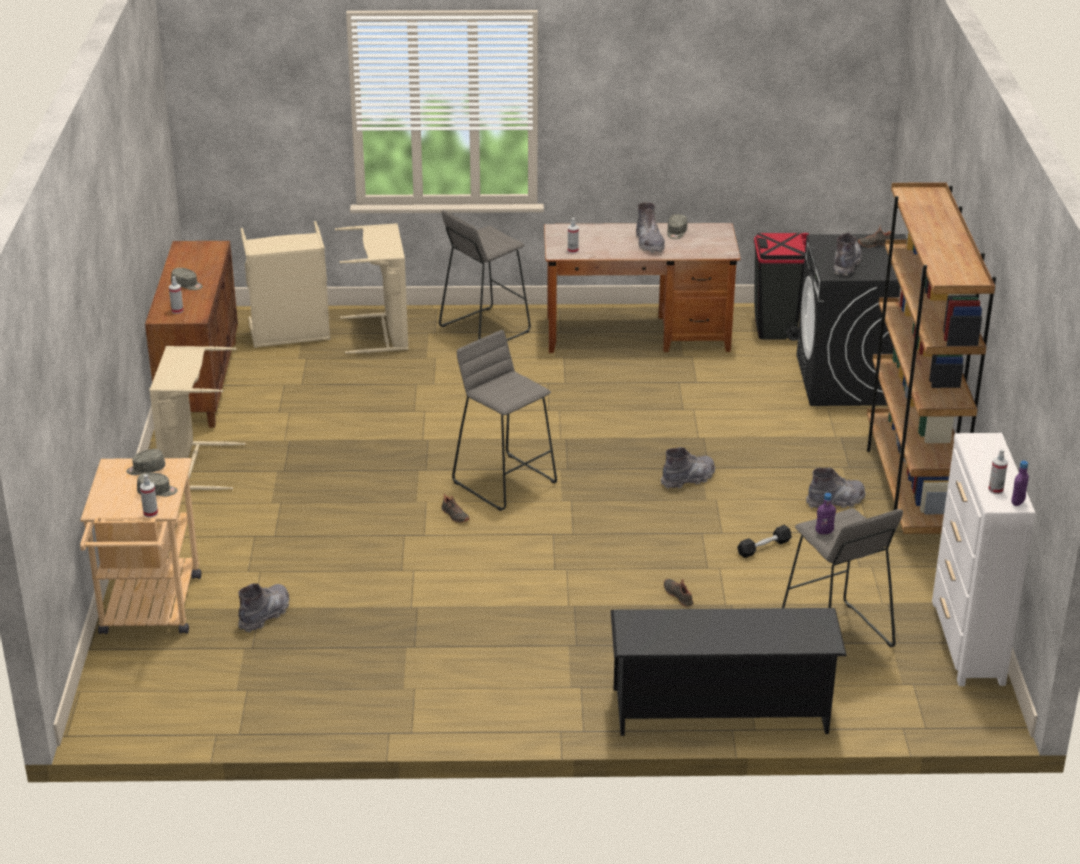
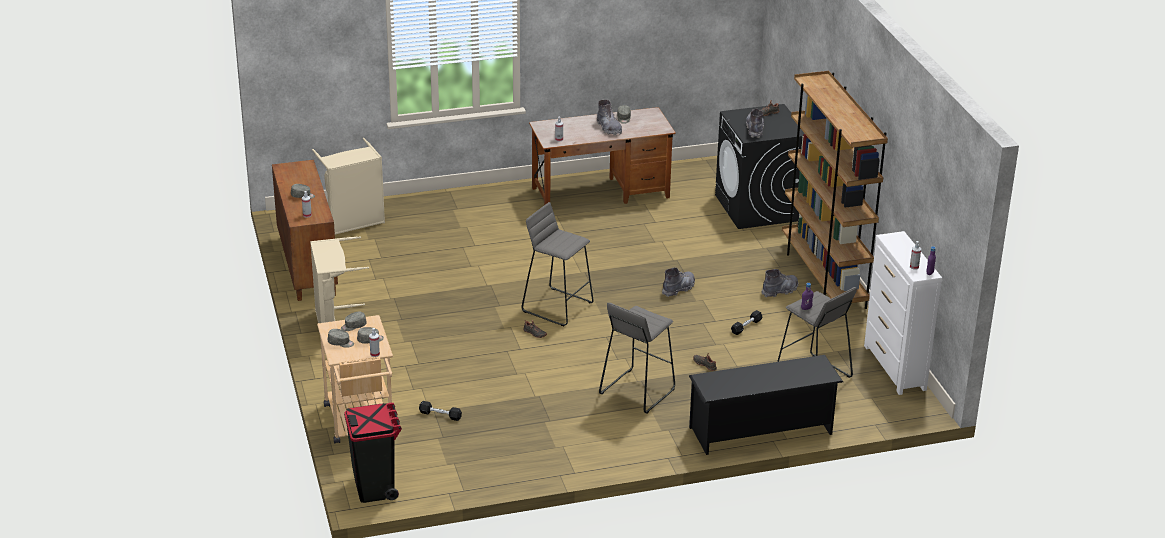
camera: 15 degrees left, 0 degrees up
grey boot [238,583,290,633] -> black dumbbell [419,401,462,421]
beige laundry basket [335,223,408,354] -> none
grey stool [439,210,531,341] -> grey stool moved to [599,303,675,413]
black trash can [754,233,809,341] -> black trash can moved to [344,403,402,503]
none -> grey cap [328,329,354,348]

